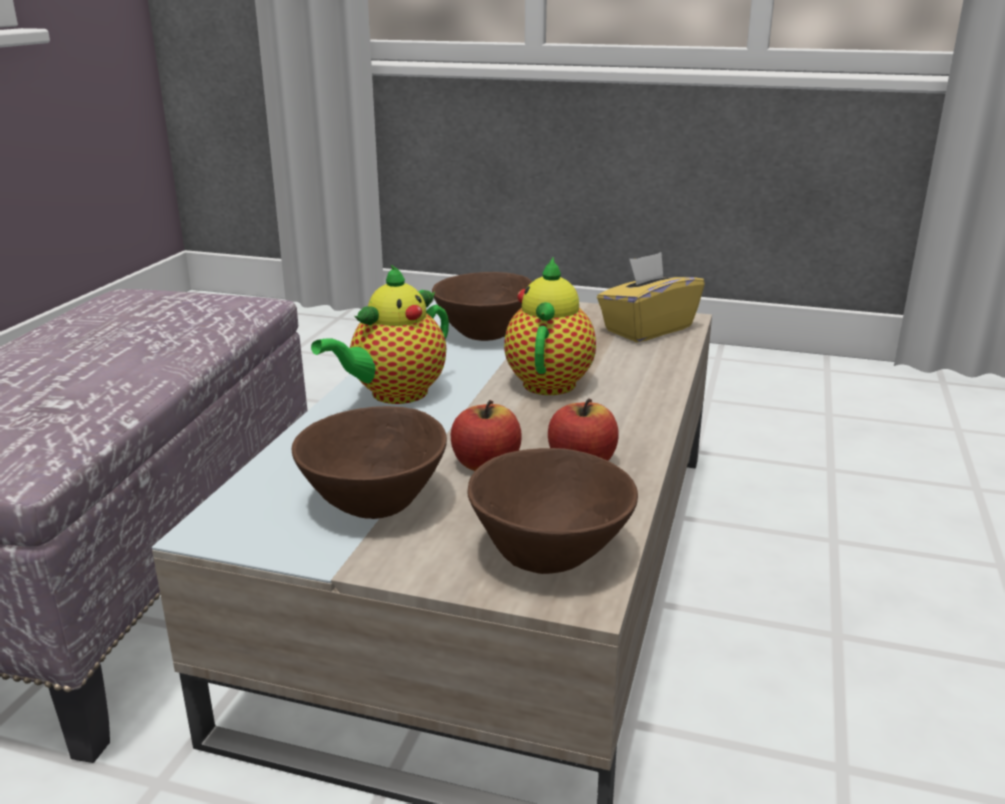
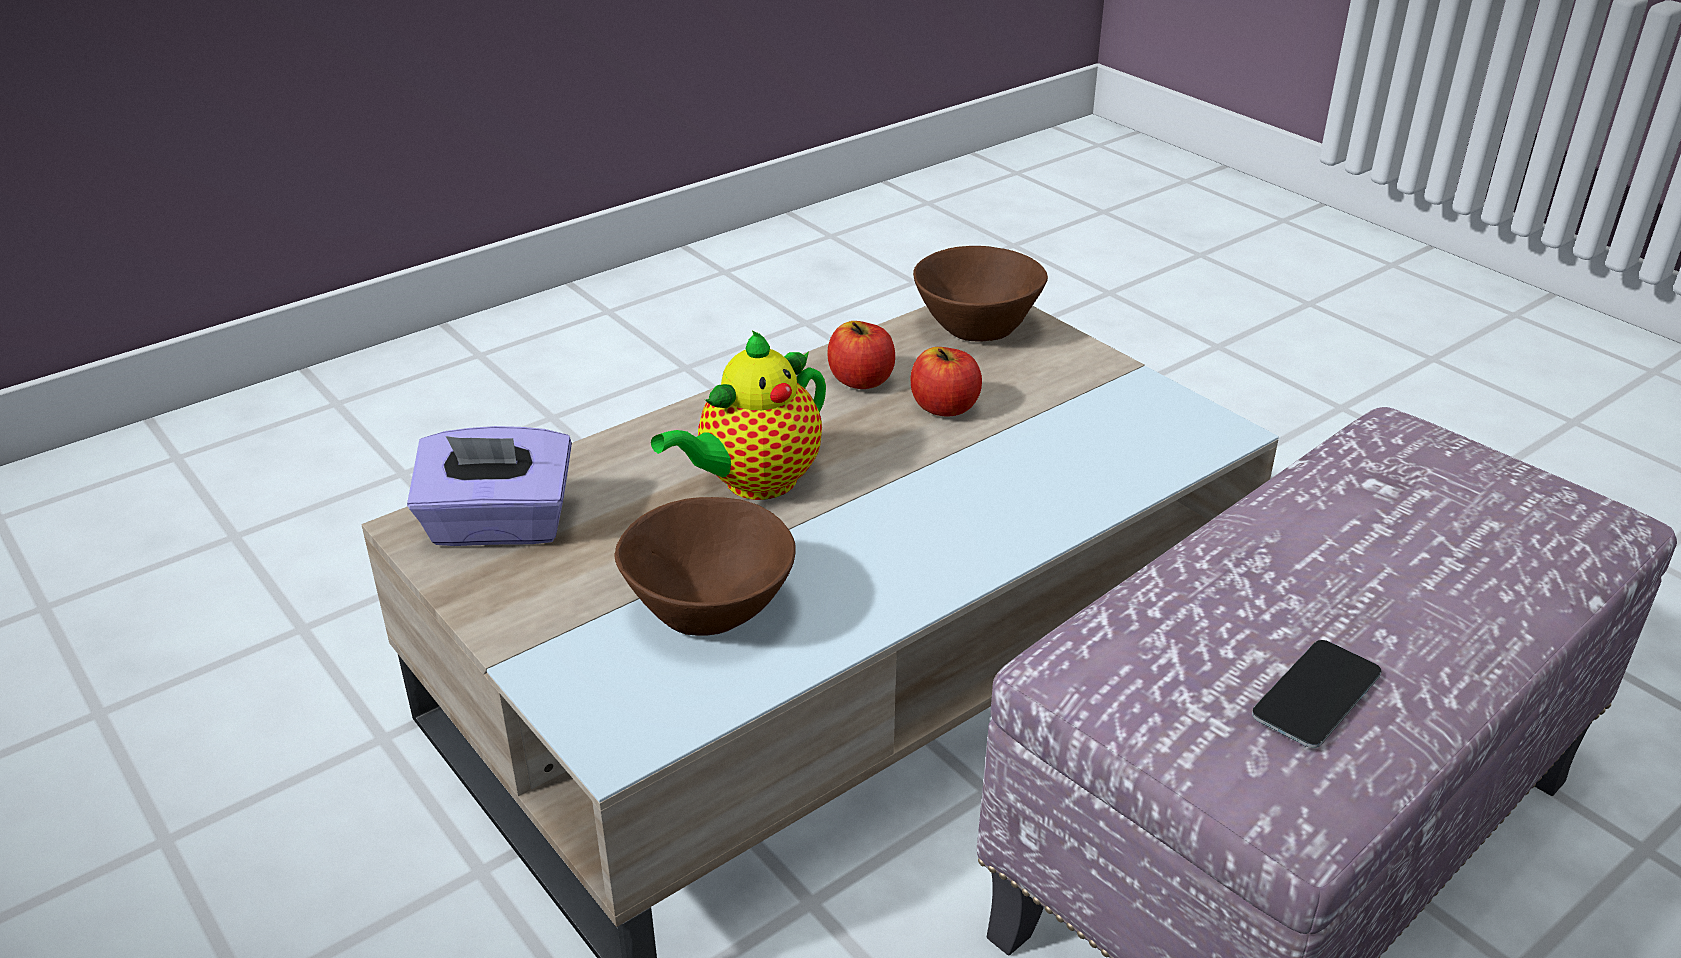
camera: 145 degrees left, 10 degrees up
brown bowl [292,406,447,519] -> none
teapot [311,265,449,404] -> none
yellow tissue box [597,252,705,342] -> purple tissue box [407,426,572,546]
none -> phone [1252,640,1381,748]

